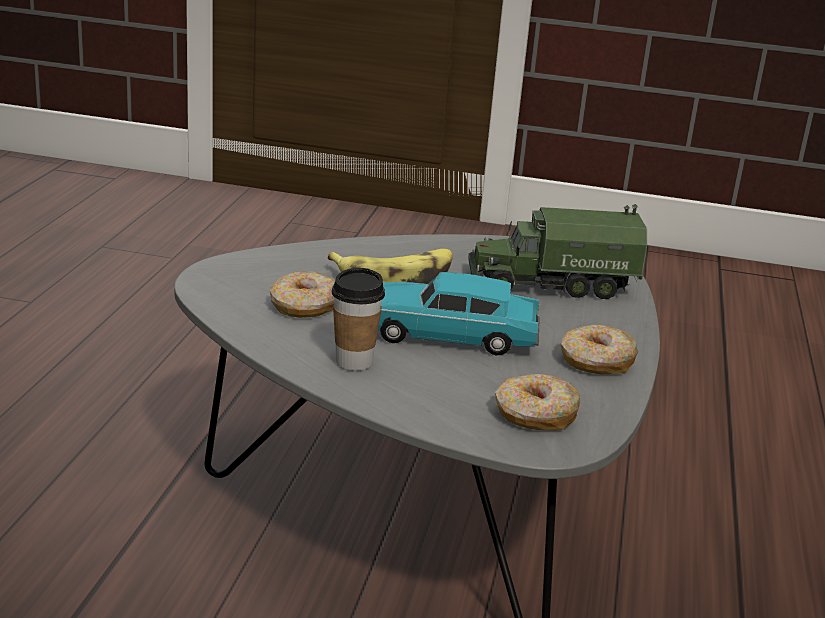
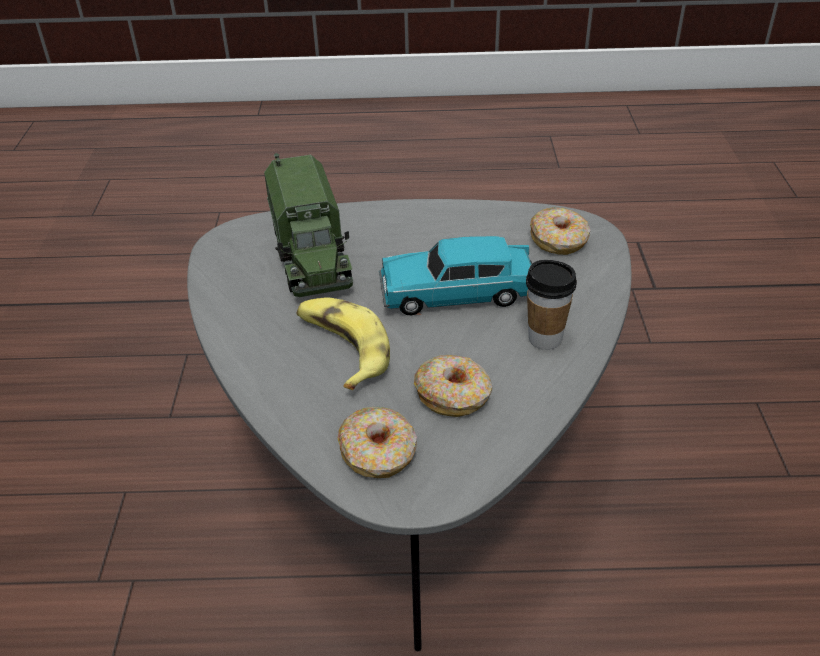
camera: 100 degrees left, 15 degrees up
turquoise toy car [378,272,540,355] -> turquoise toy car turned 90 degrees clockwise [379,236,532,315]
donut [561,325,638,374] -> donut moved to [337,407,417,478]

